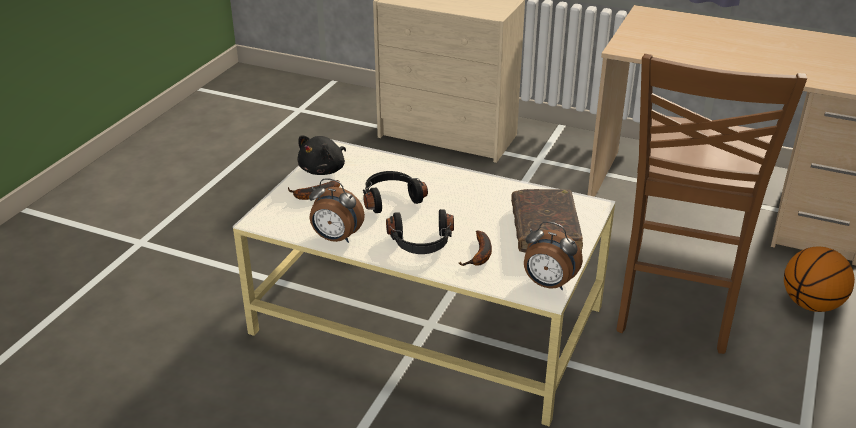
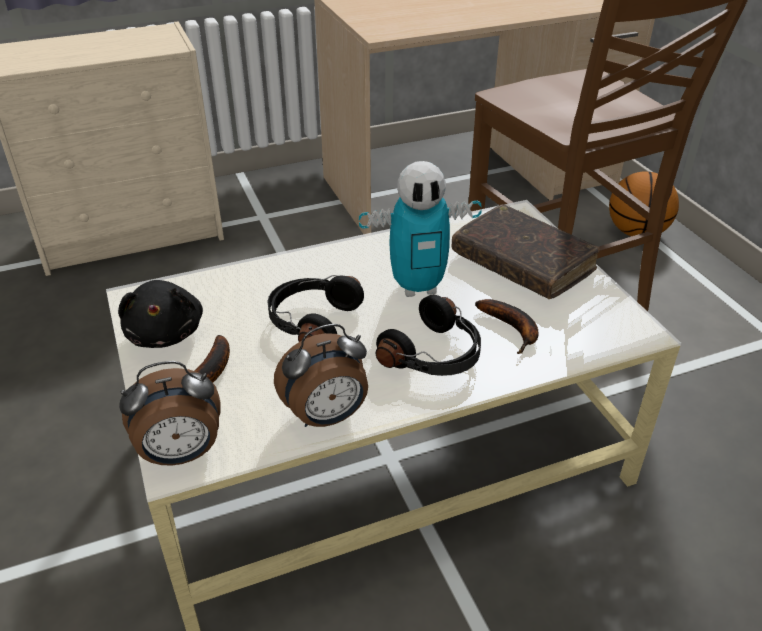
camera: 45 degrees left, 5 degrees up
alarm clock [524,221,583,290] -> alarm clock moved to [119,361,221,466]
none -> toy robot [359,161,482,297]

